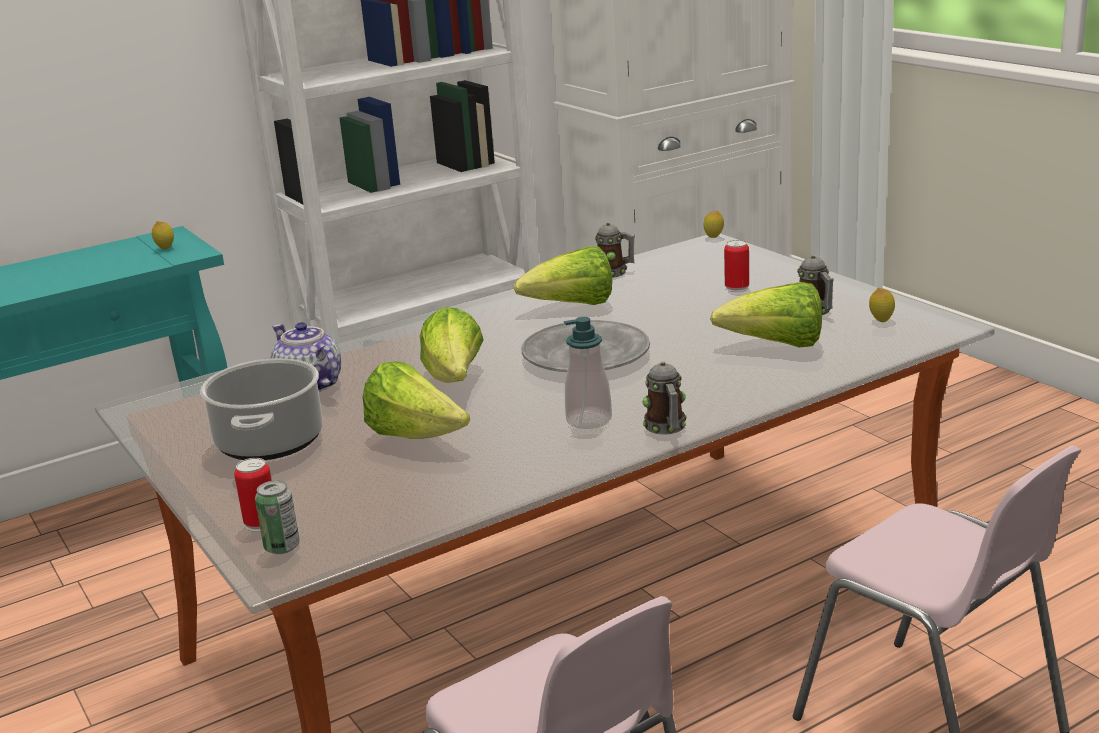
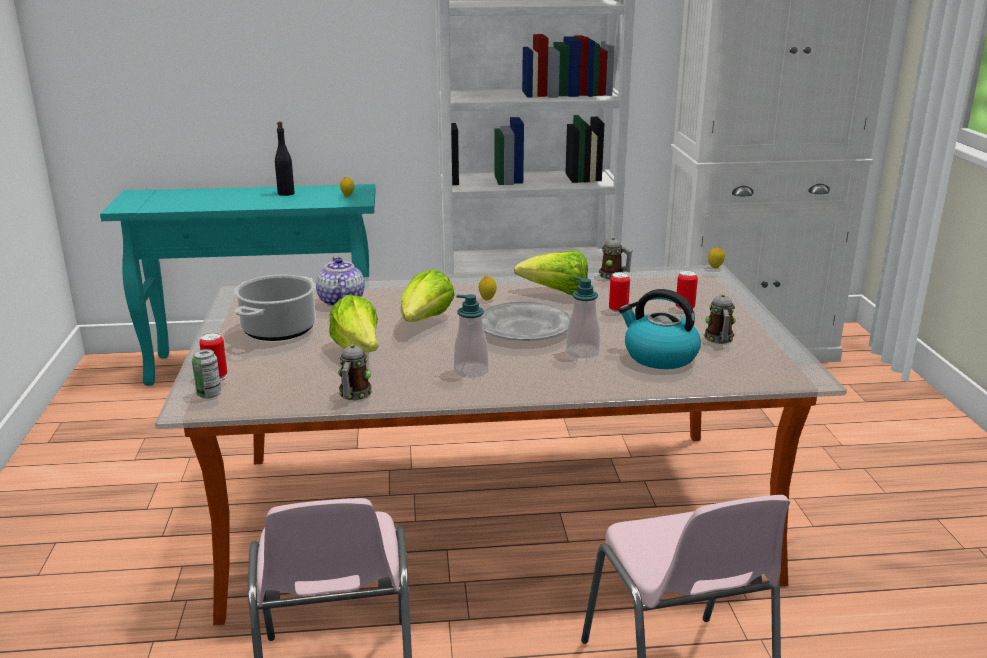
camera: 25 degrees right, 0 degrees up
mug [643,361,687,435] -> mug moved to [338,344,372,400]
lettuce [710,282,822,347] -> kettle [619,289,701,369]
lemon [869,288,895,322] -> lemon moved to [479,275,497,300]
none -> black bottle [275,122,295,196]
none -> soap dispenser [566,276,600,359]
none -> can [609,272,630,314]

